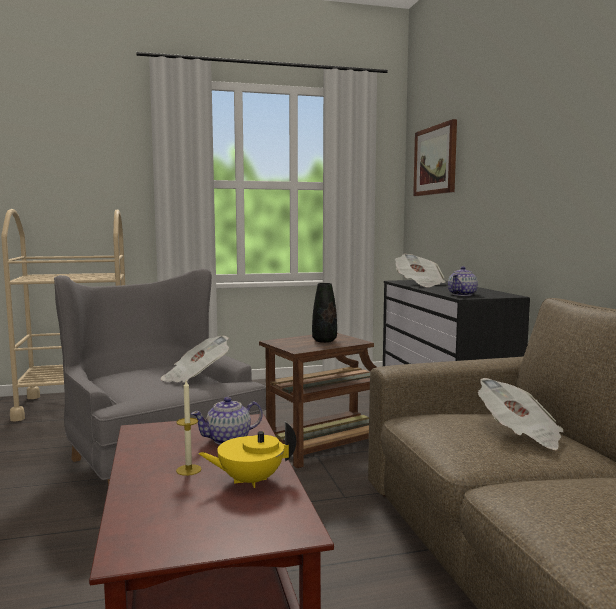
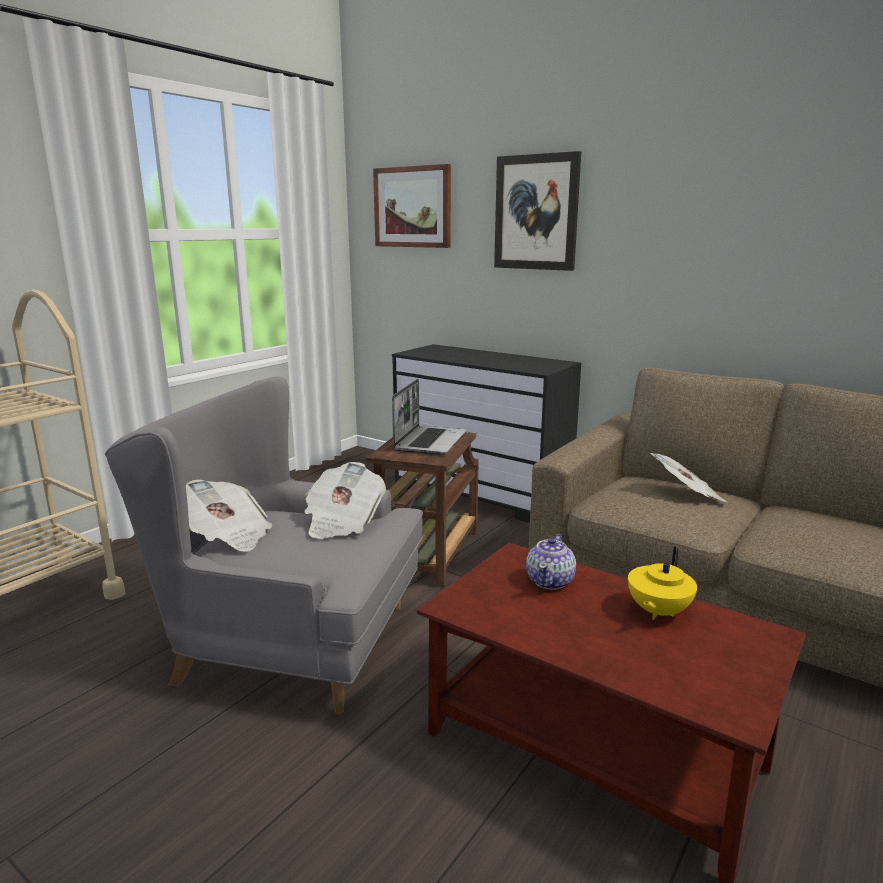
camera: 40 degrees left, 10 degrees up
candle [176,381,202,476] -> none
black vase [312,283,337,343] -> laptop [392,379,467,455]
newspaper [395,254,446,287] -> newspaper moved to [186,479,272,552]
teapot [448,266,478,296] -> none
none -> picture [494,151,581,271]

